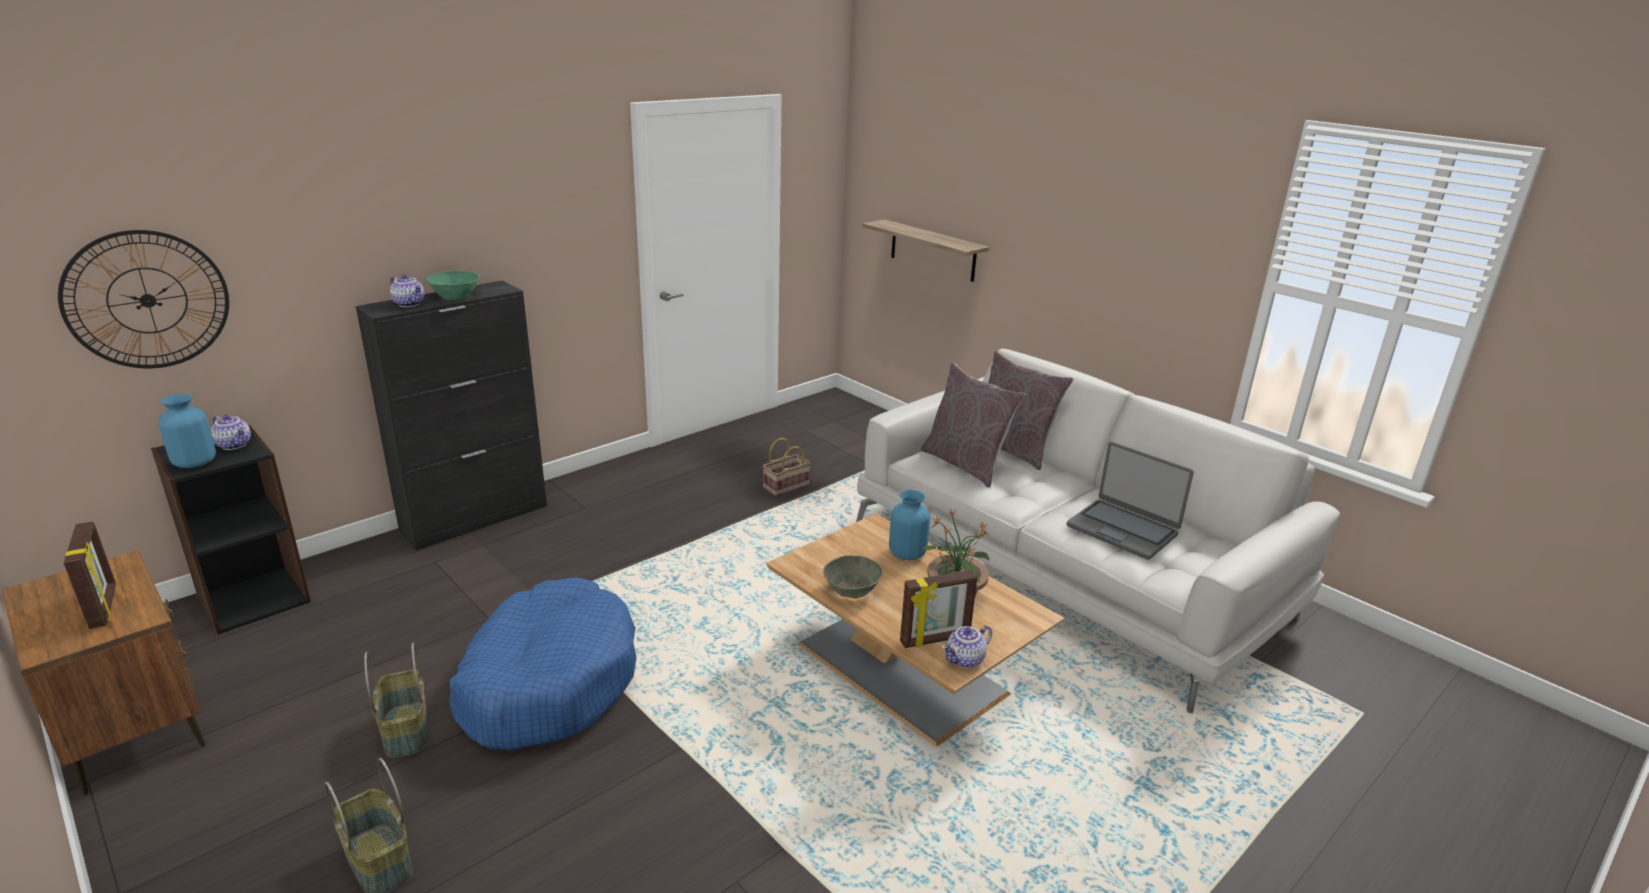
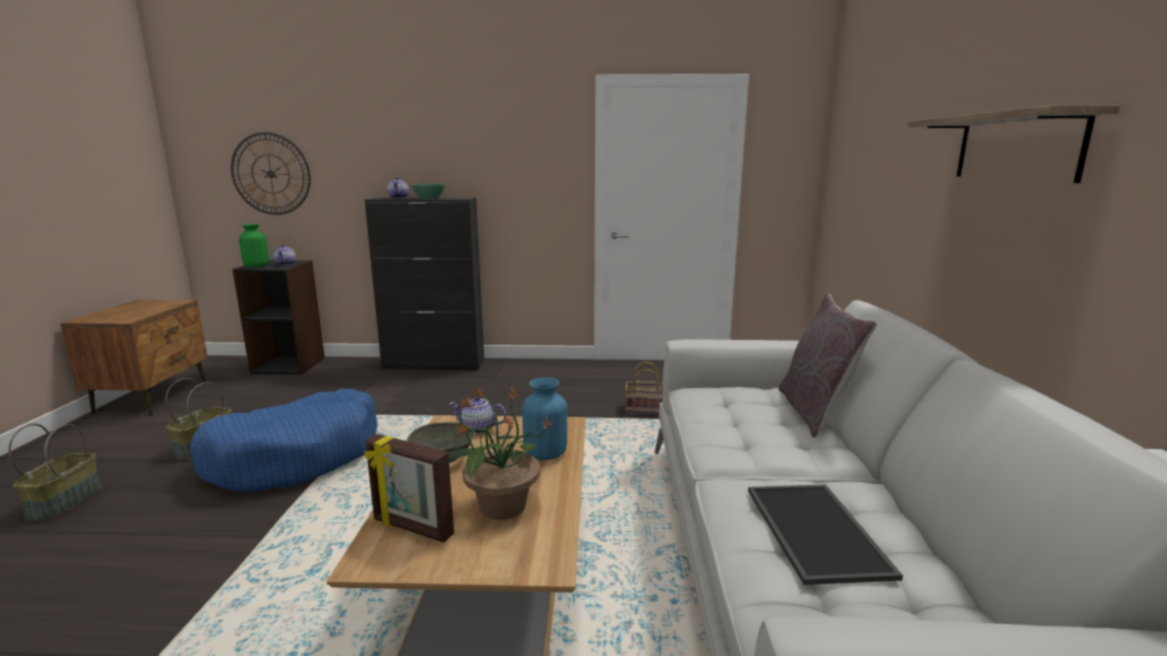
camera: 45 degrees right, 10 degrees down
picture frame [64,521,116,629] -> none
blue vase [159,394,216,468] -> green vase [239,224,269,267]
shelf [862,219,989,282] -> shelf moved to [908,105,1120,183]
grey pillow [921,362,1025,487] -> none
teapot [942,625,992,668] -> teapot moved to [449,396,506,434]
laptop [1067,442,1194,560] -> tray [748,484,903,585]

